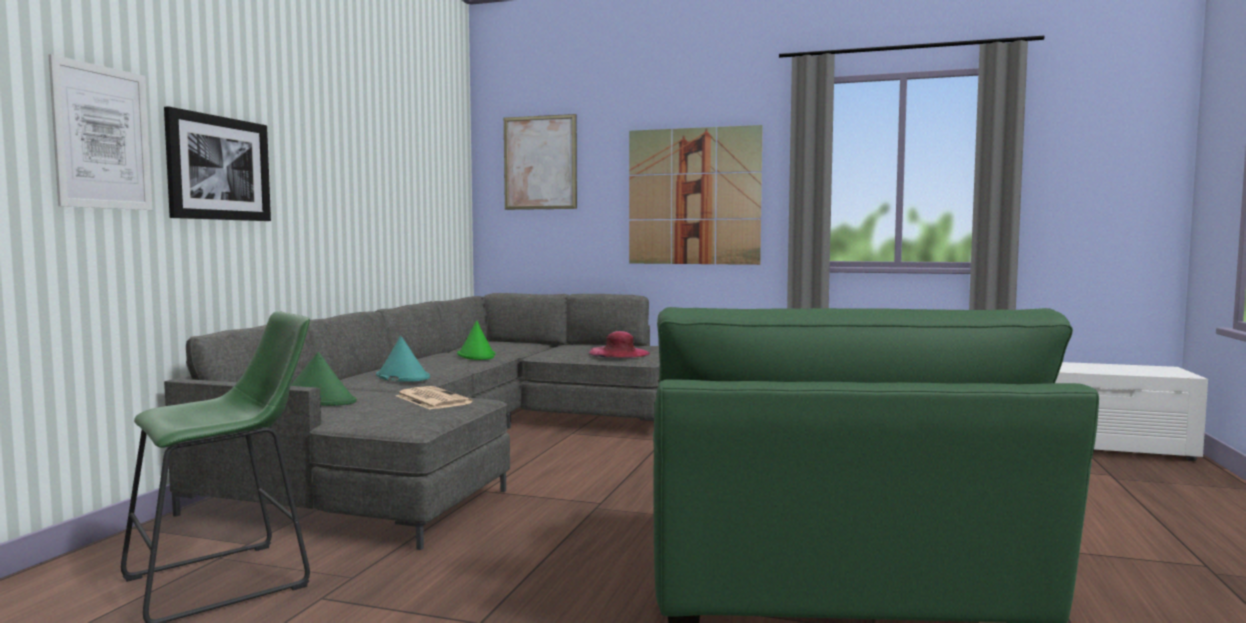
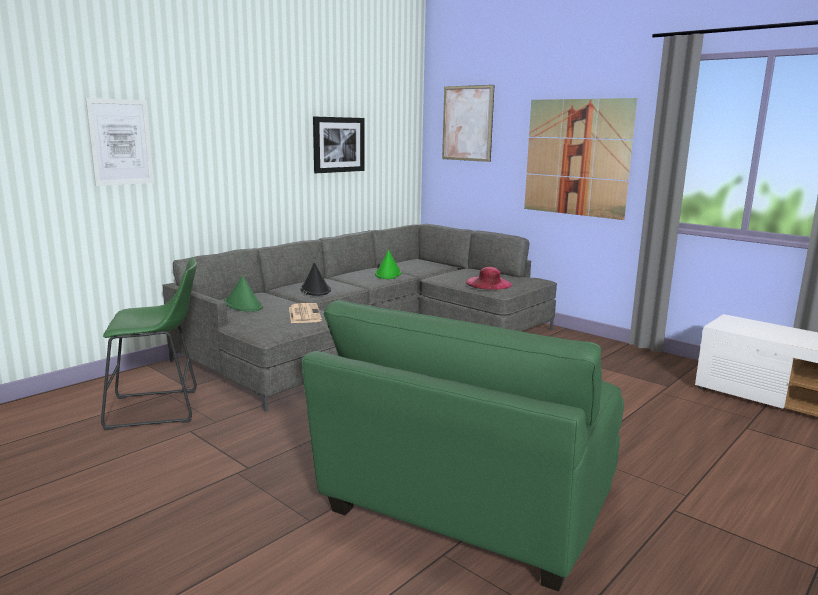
camera: 25 degrees right, 10 degrees up
picture [164,106,271,221] -> picture moved to [313,116,365,173]
turquoise hat [376,336,430,382] -> black hat [301,263,331,296]

